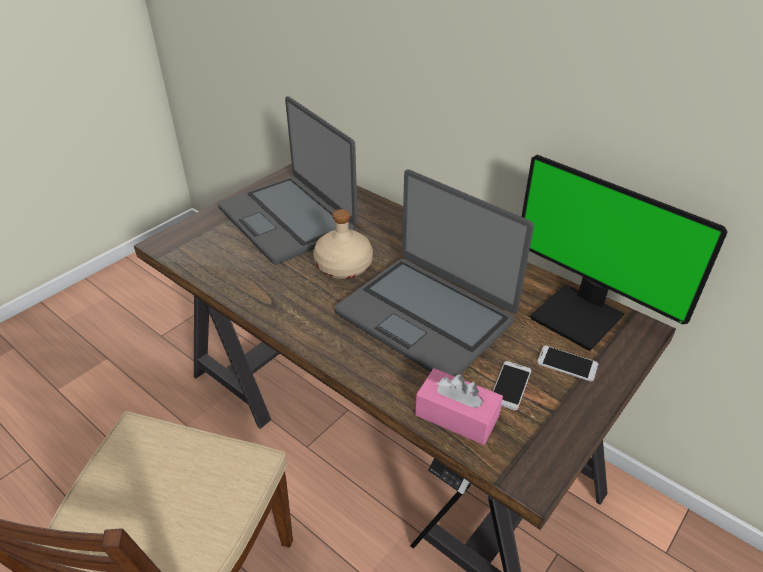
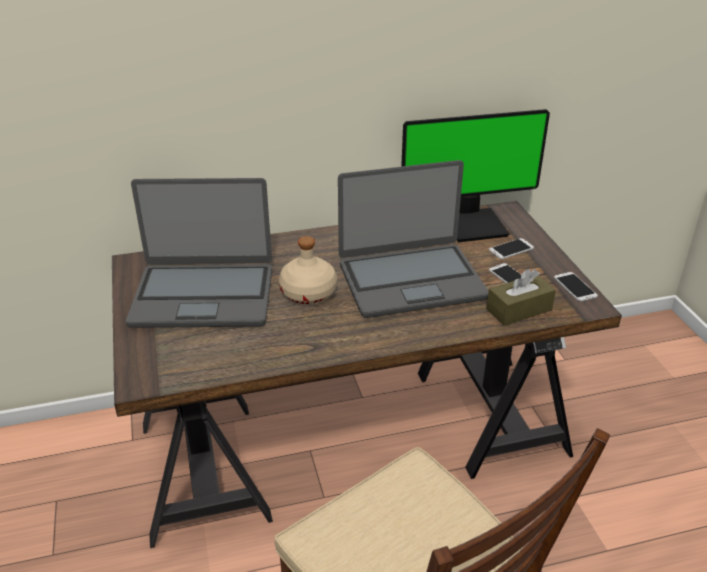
camera: 55 degrees left, 5 degrees down
pink tissue box [415,368,503,445] -> brown tissue box [486,269,556,326]
none -> phone [554,272,598,302]

